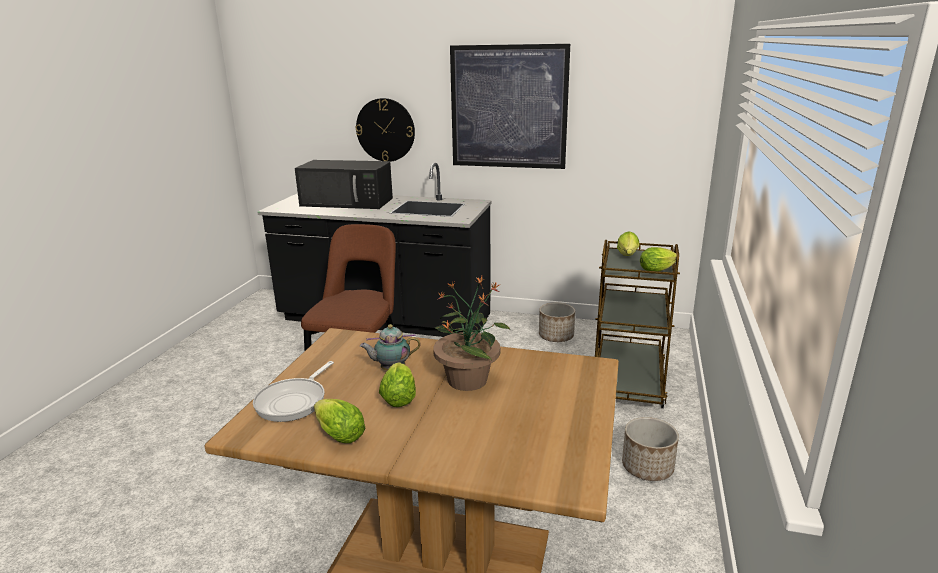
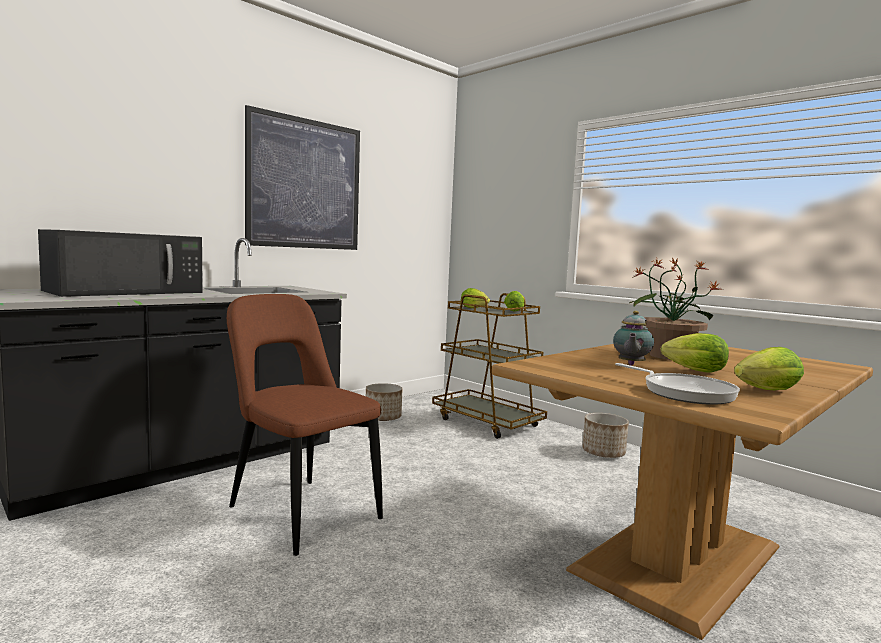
camera: 60 degrees left, 15 degrees down
wall clock [356,98,415,162] -> none

